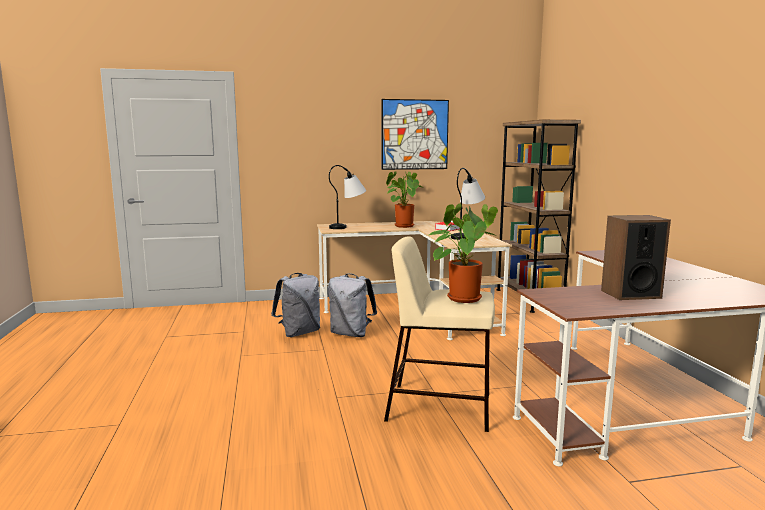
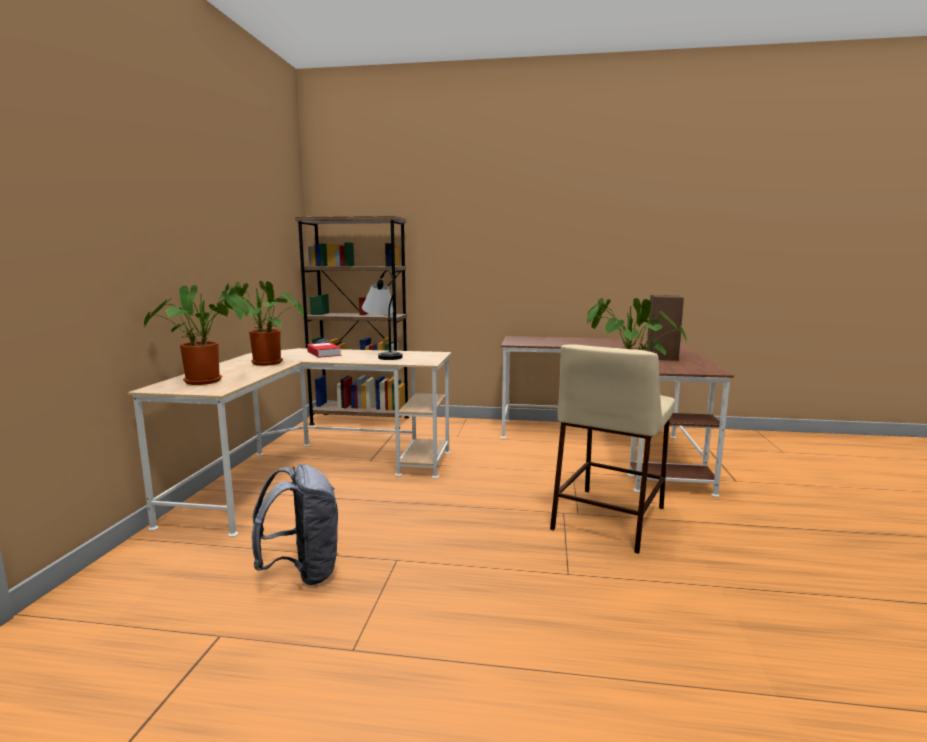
camera: 70 degrees left, 0 degrees up
grey backpack [328,273,377,337] -> none
table lamp [329,165,366,229] -> potted plant [144,285,250,385]
picture [382,99,449,170] -> none

